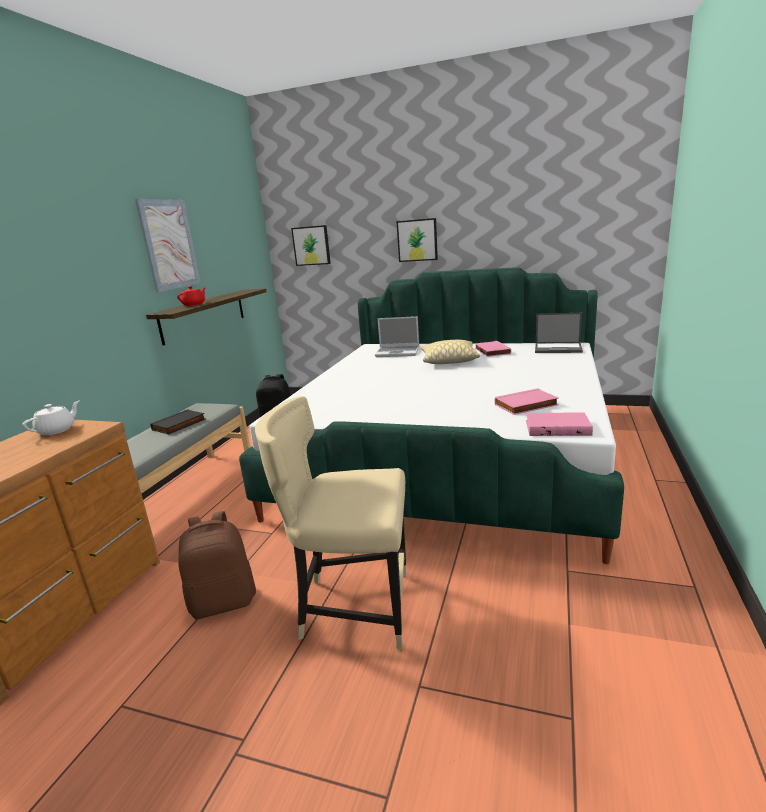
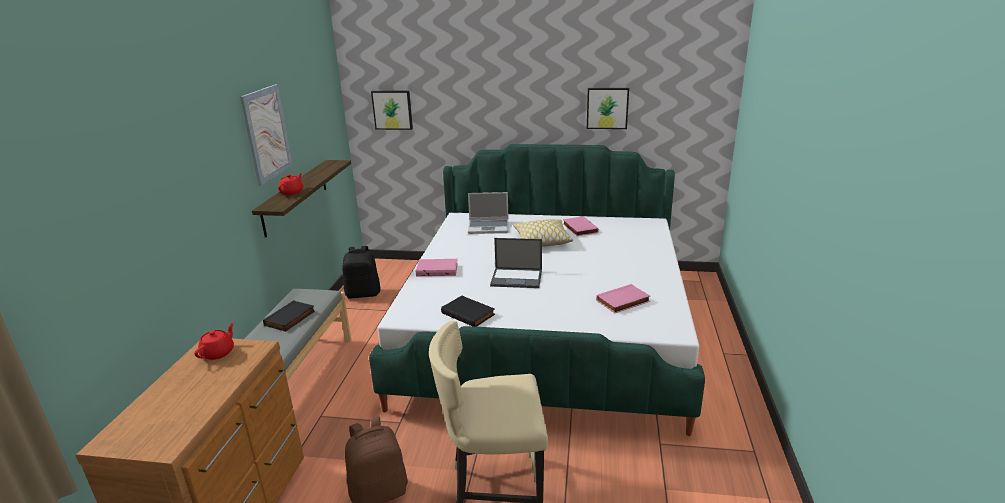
camera: 10 degrees left, 5 degrees up
white teapot [22,400,80,435] -> red teapot [194,322,234,360]
picture [396,218,438,262] -> picture moved to [587,88,629,129]
pink book [526,412,593,436] -> pink book moved to [416,259,458,276]
laptop [535,313,583,353] -> laptop moved to [490,238,542,288]
none -> black book [441,296,495,327]

